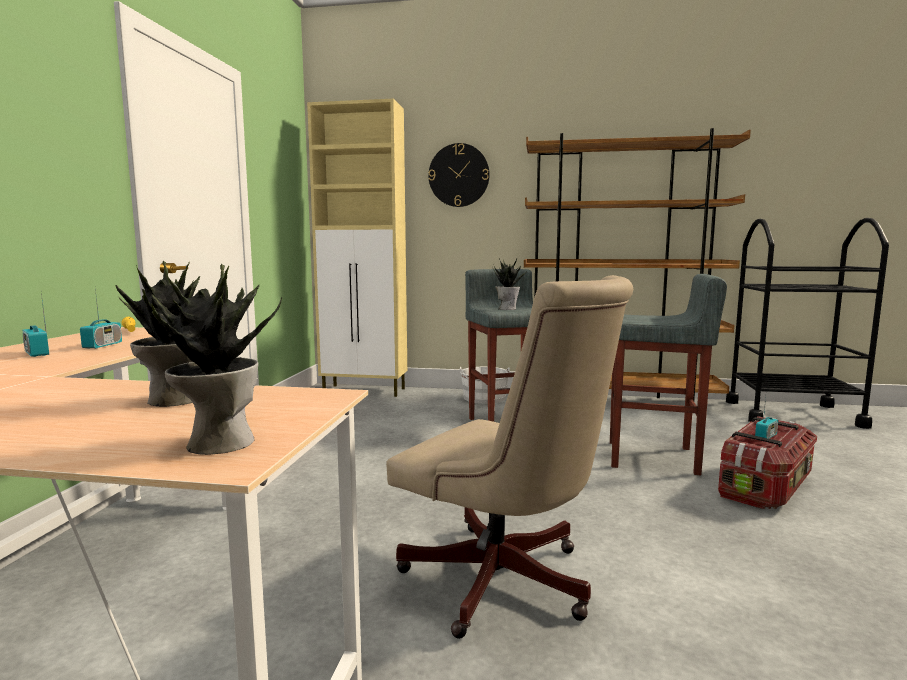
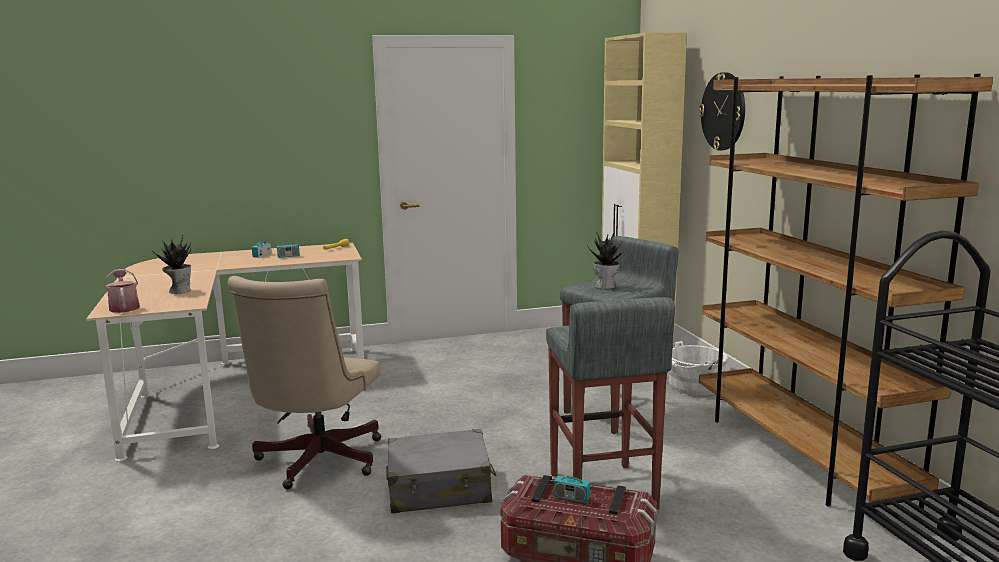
camera: 65 degrees right, 5 degrees up
potted plant [151,264,282,455] -> watering can [104,269,140,313]
none -> grey suitcase [386,429,497,513]

